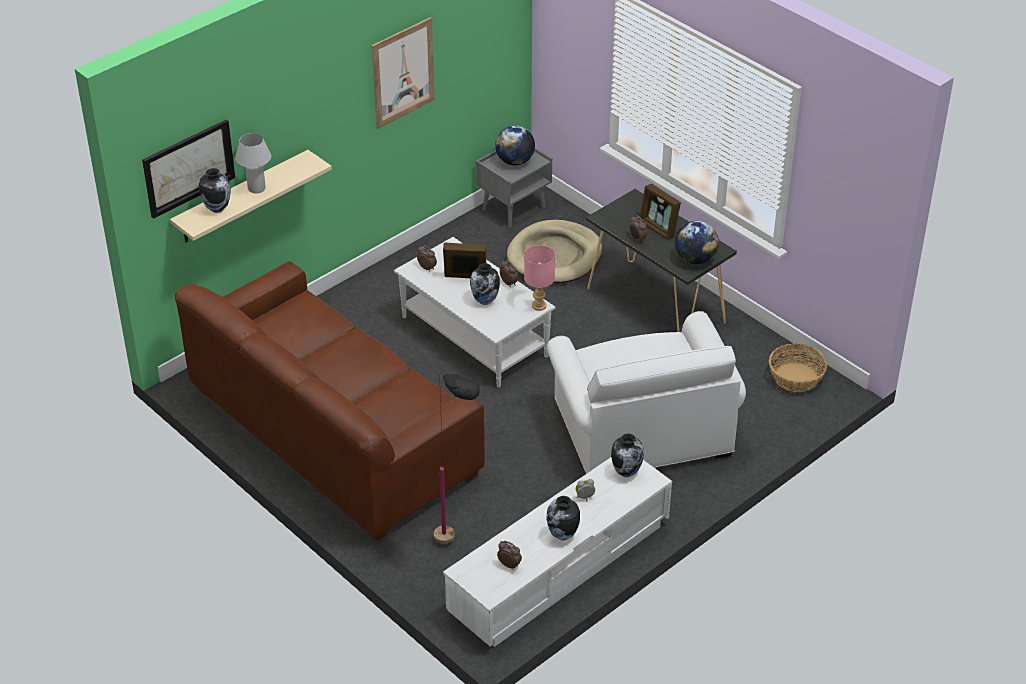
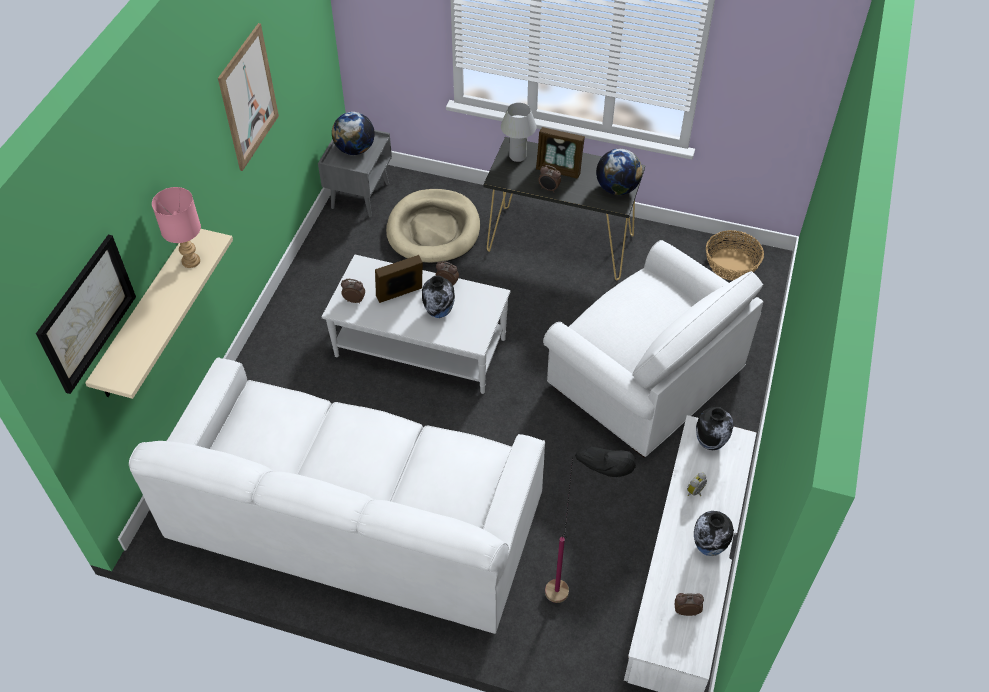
camera: 30 degrees left, 10 degrees up
brown sofa [175,261,485,541] -> white sofa [129,357,545,634]
vase [199,168,231,213] -> none
white table lamp [235,133,271,193] -> white table lamp moved to [501,103,537,162]
pink table lamp [524,245,555,311] -> pink table lamp moved to [152,187,201,268]

